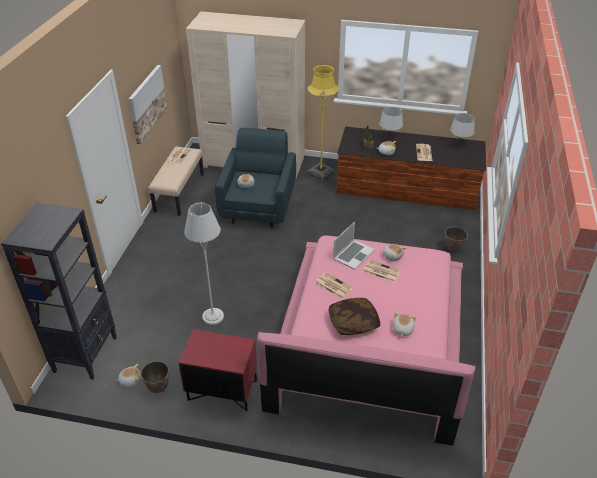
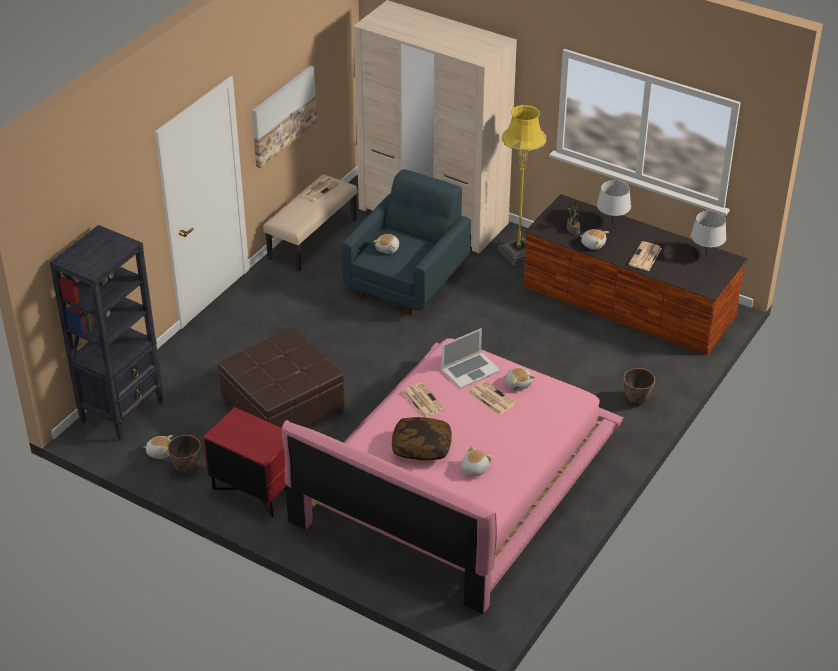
camera: 20 degrees right, 0 degrees up
grey floor lamp [184,202,224,325] -> brown ottoman [218,328,345,428]

